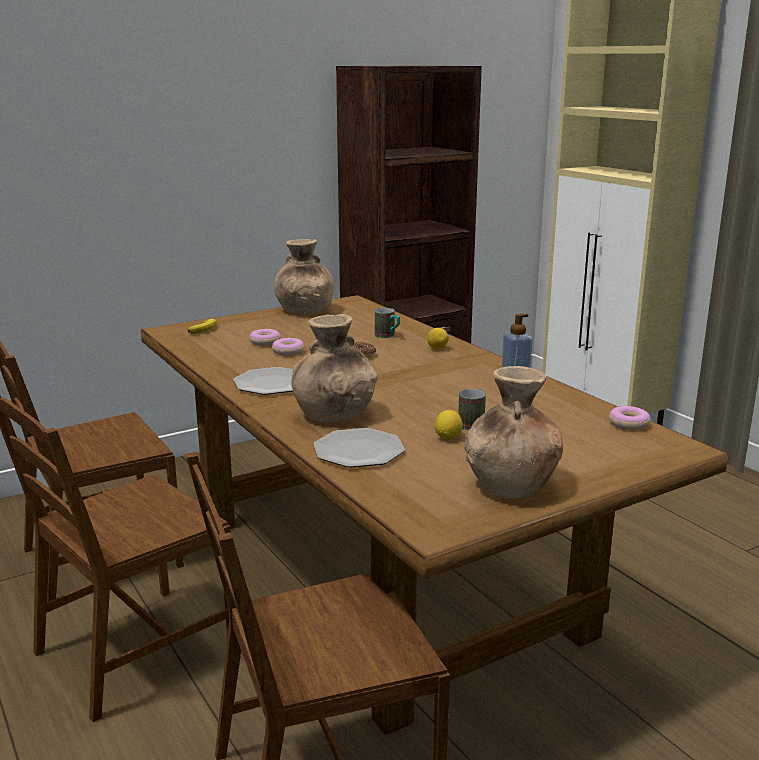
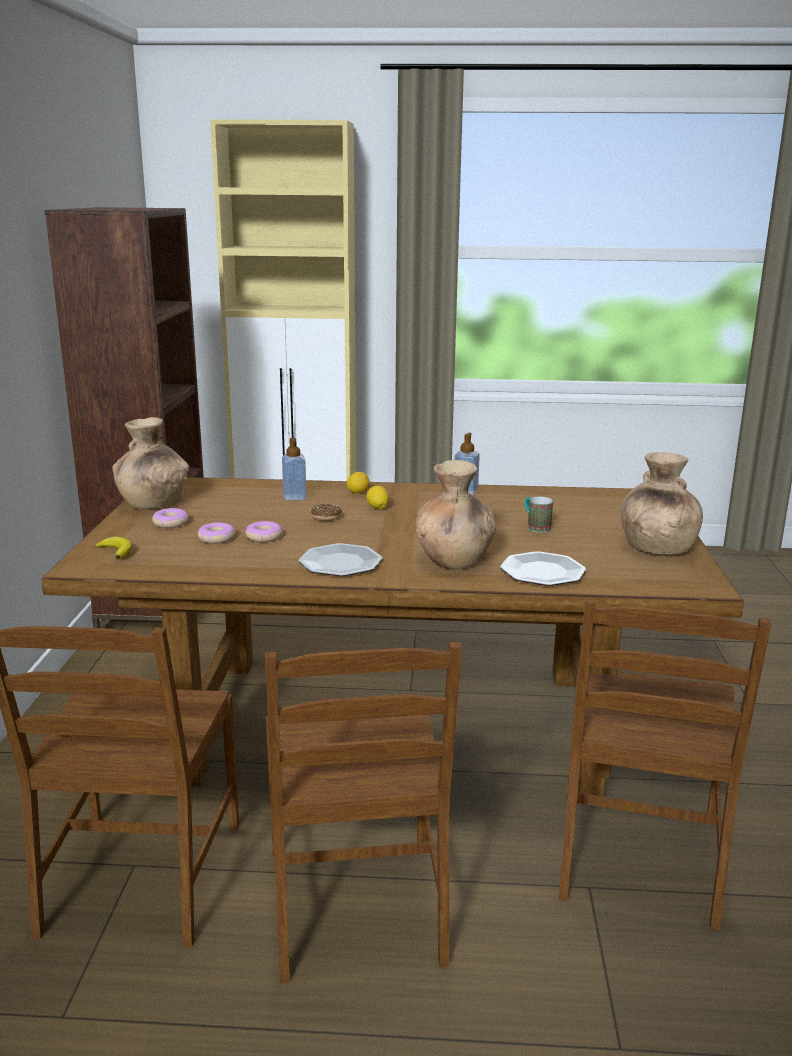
camera: 55 degrees left, 0 degrees up
mug [375,308,400,338] -> soap dispenser [282,438,306,501]
lemon [435,410,463,440] -> lemon moved to [366,486,389,509]
donut [609,406,651,430] -> donut moved to [152,508,189,528]

